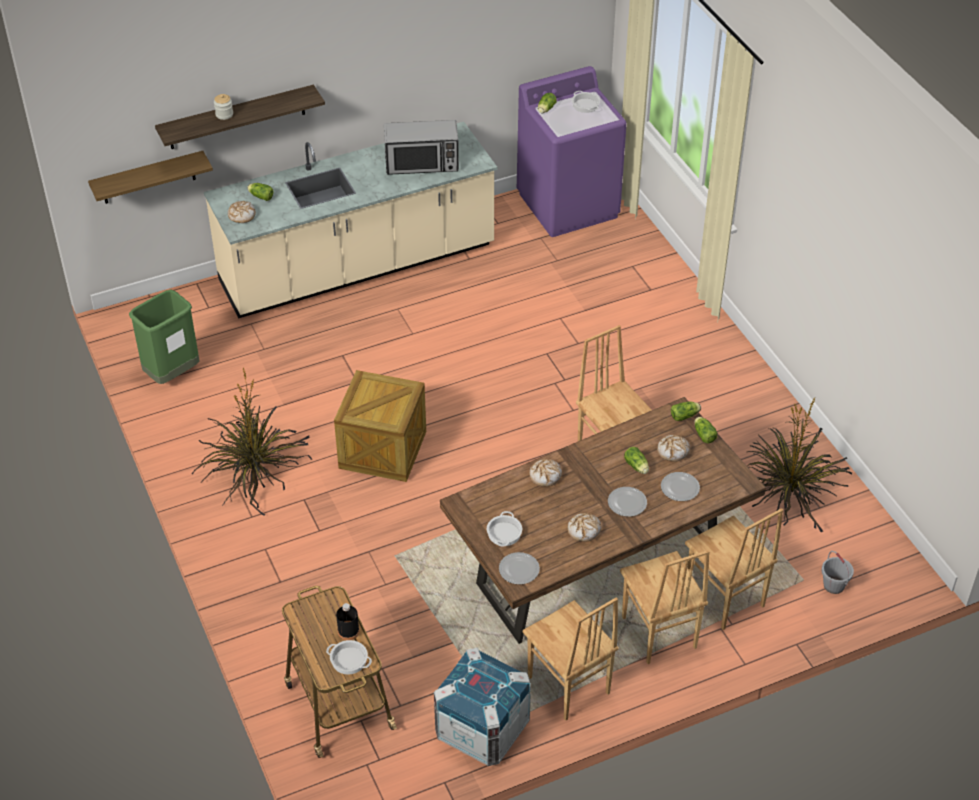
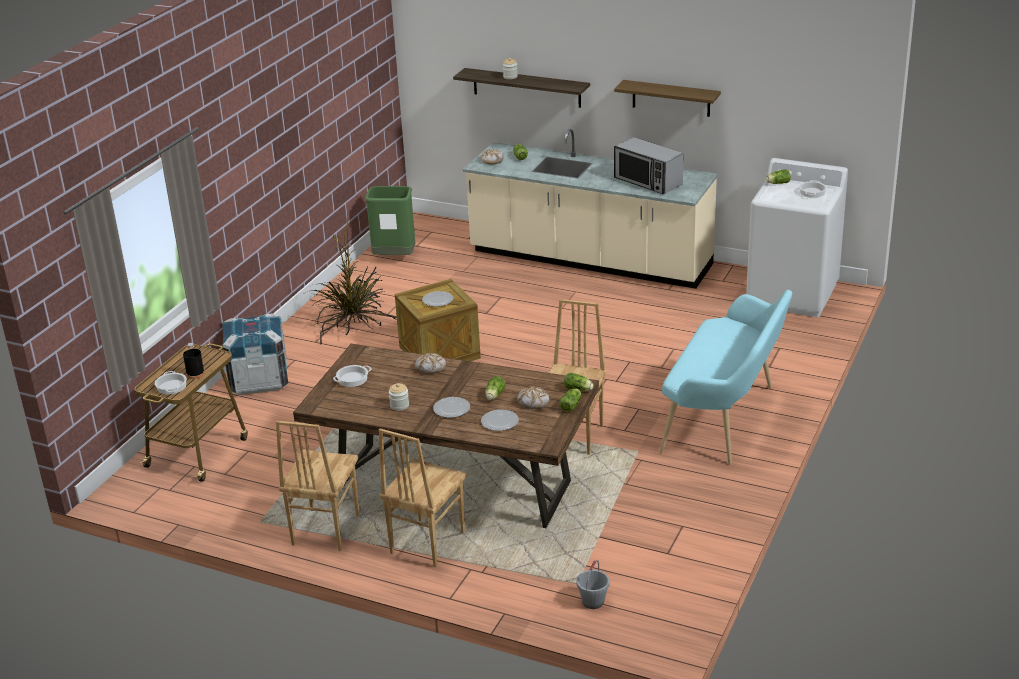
camera: 50 degrees right, 15 degrees down
shelf [88,151,213,204] -> shelf moved to [614,80,721,117]
crate [434,648,531,766] -> crate moved to [222,313,288,395]
plate [499,552,540,585] -> plate moved to [422,291,454,307]
purple washing machine [517,66,627,237] -> white washing machine [746,158,848,317]
bread [567,513,602,541] -> jar [389,383,409,411]
brown chair [685,508,783,630] -> none
potted plant [748,398,852,532] -> none
none -> turquoise bench [659,290,792,464]

